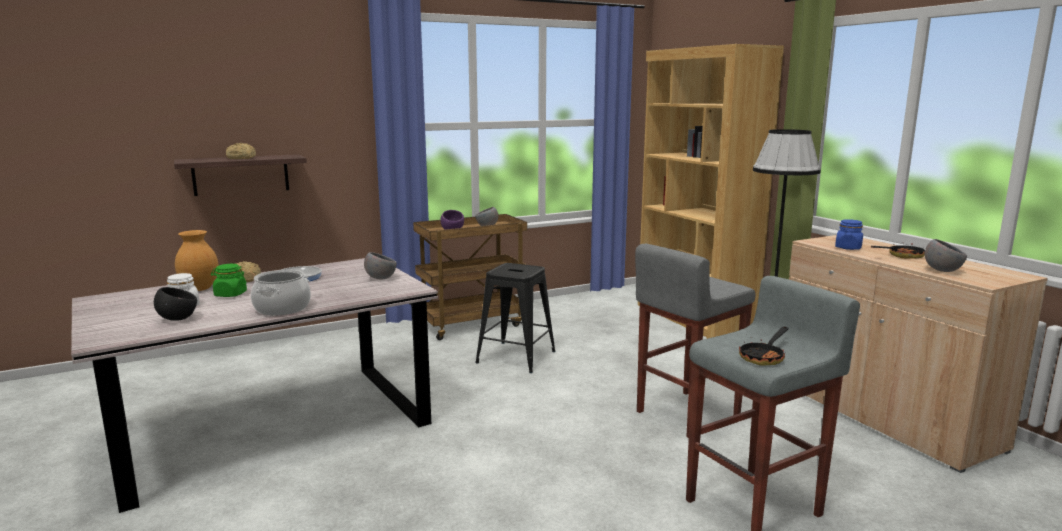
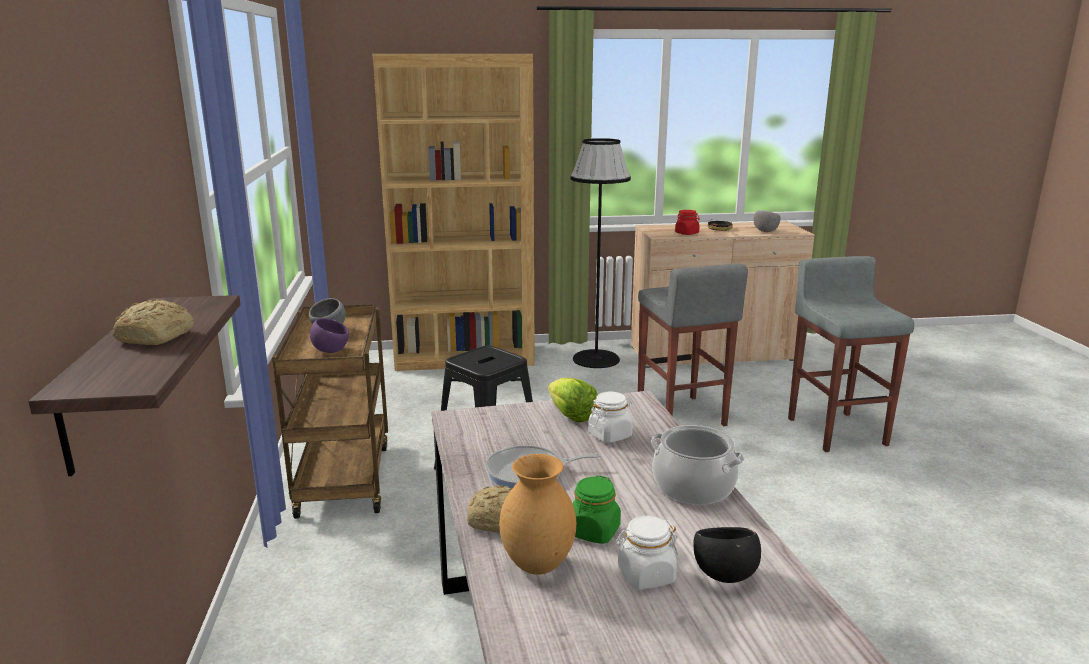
camera: 70 degrees left, 5 degrees up
grey bowl [364,252,397,279] -> lettuce [548,378,598,422]
frying pan [739,327,788,366] -> none
blue jar [835,219,863,250] -> red jar [675,210,700,235]
none -> white jar [588,392,633,443]

